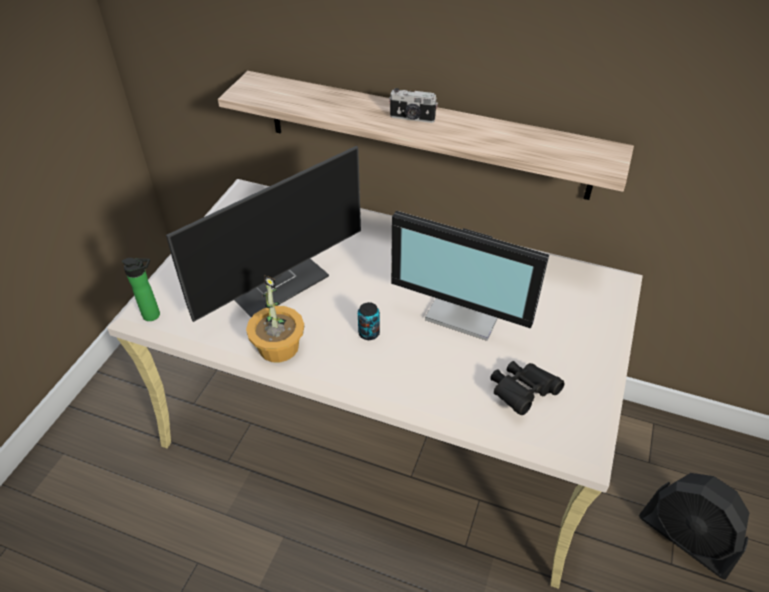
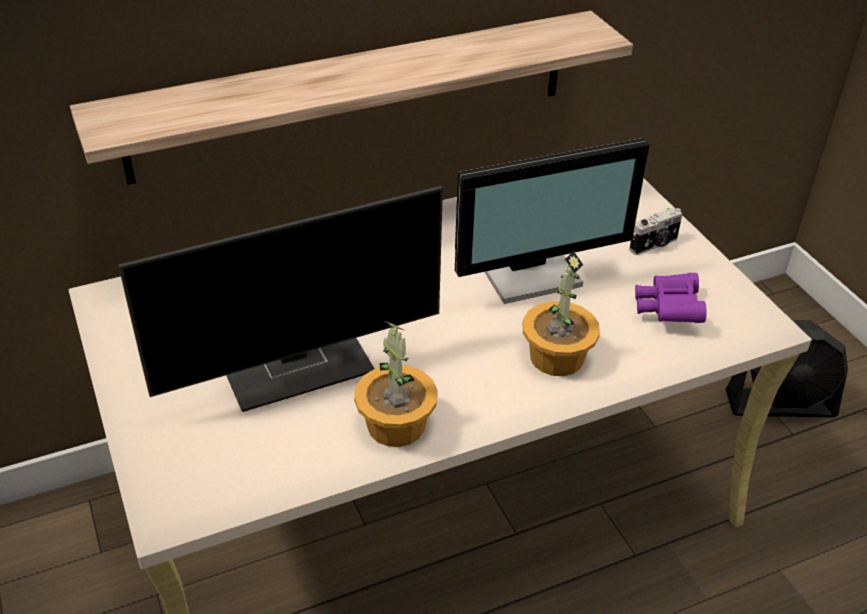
camera: 45 degrees left, 5 degrees down
bottle [122,258,160,321] -> none
monitor [166,146,361,322] -> monitor turned 60 degrees clockwise [118,186,443,412]
can [358,302,380,340] -> none
camera [389,88,438,123] -> camera moved to [629,207,683,255]
black binoculars [490,361,565,415] -> purple binoculars [635,273,706,323]
none -> potted plant [523,251,600,376]

